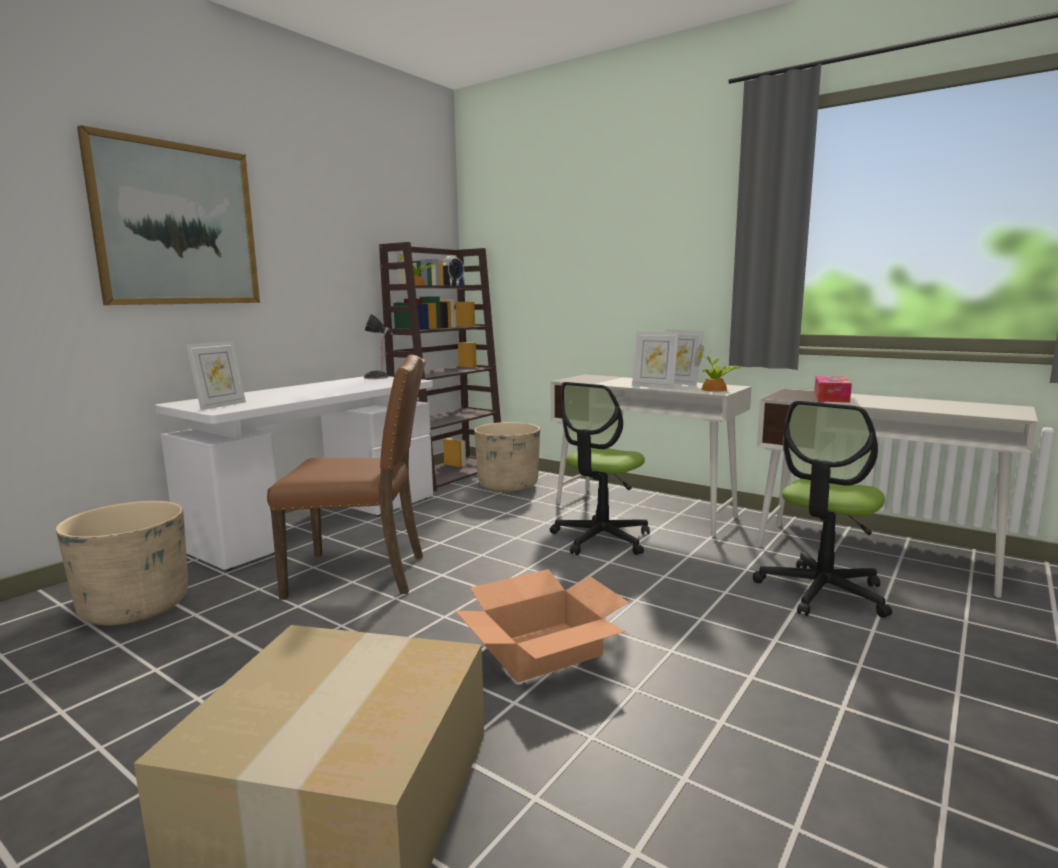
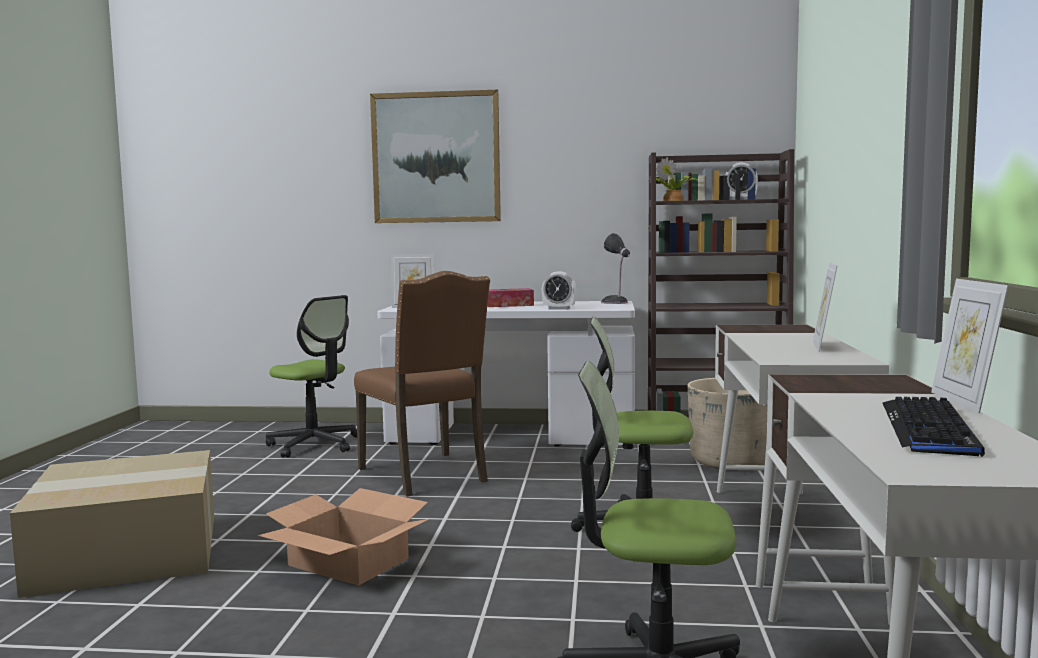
camera: 60 degrees right, 5 degrees down
beige planter [56,501,188,625] -> office chair [266,295,357,458]
picture frame [632,331,679,389] -> picture frame moved to [931,279,1009,413]
potted plant [694,342,741,392] -> none
tissue box [814,376,852,403] -> tissue box moved to [487,288,534,307]
none -> alarm clock [542,271,576,310]
none -> keyboard [882,397,985,457]

